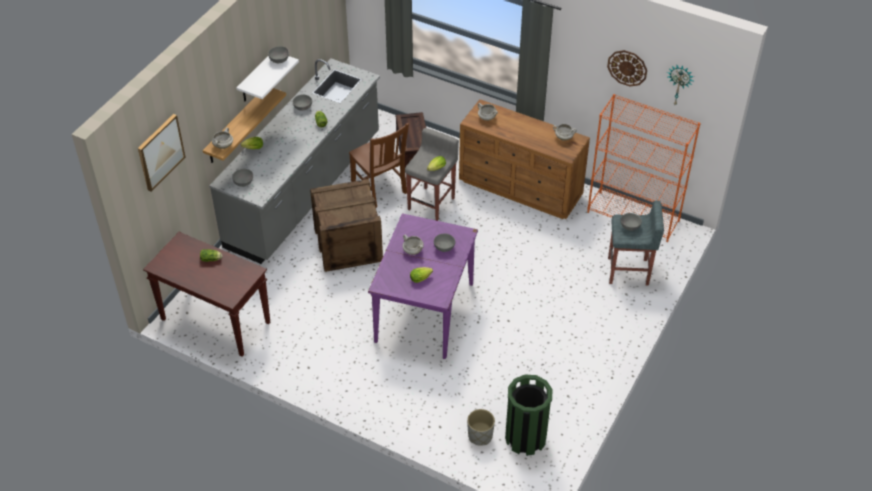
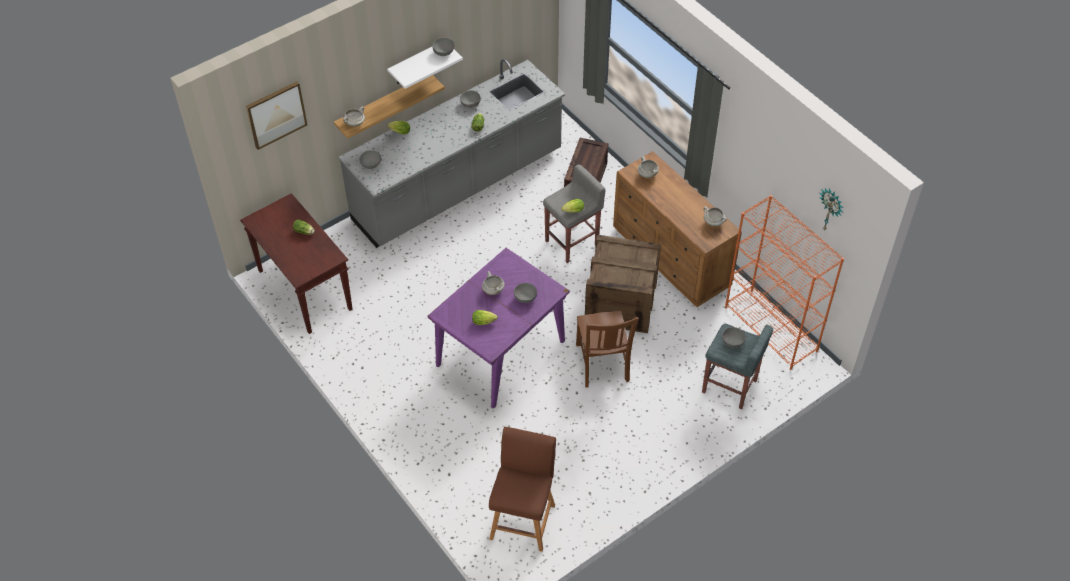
camera: 25 degrees right, 5 degrees up
crate [310,179,383,272] -> crate moved to [585,235,661,333]
brown chair [349,123,409,208] -> brown chair moved to [576,311,639,388]
grey planter [467,409,495,446] -> none
green trash can [505,374,552,456] -> brown stool [489,427,556,552]
wall clock [607,50,647,86] -> none

